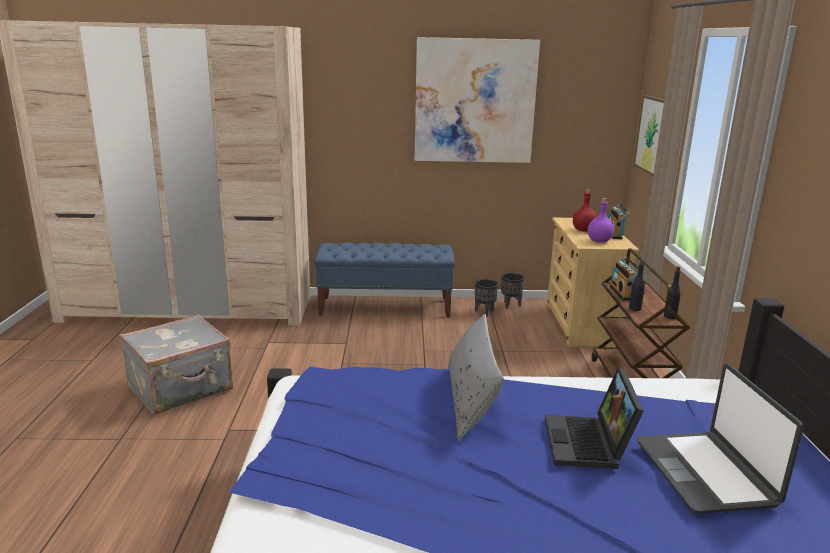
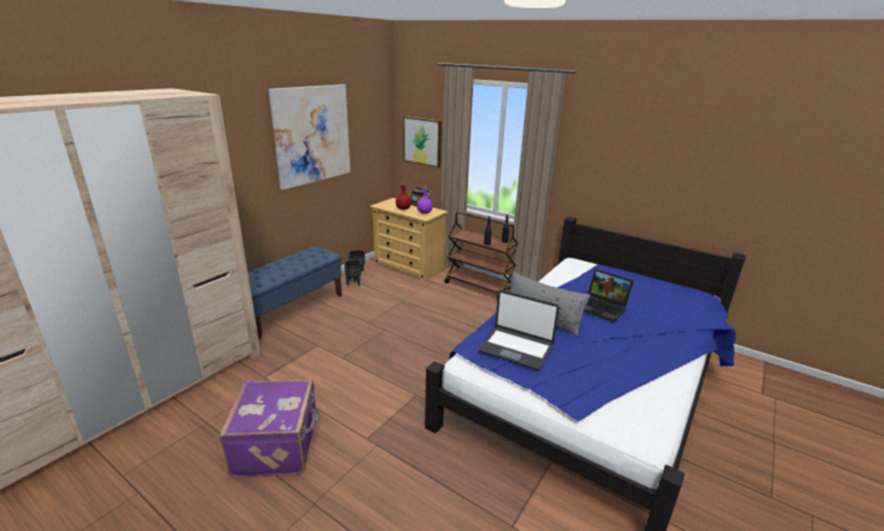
camera: 55 degrees left, 5 degrees up
grey suitcase [120,315,233,415] -> purple suitcase [219,379,320,477]
radio [610,256,639,300] -> none
laptop [637,364,804,514] -> laptop moved to [479,290,559,370]

